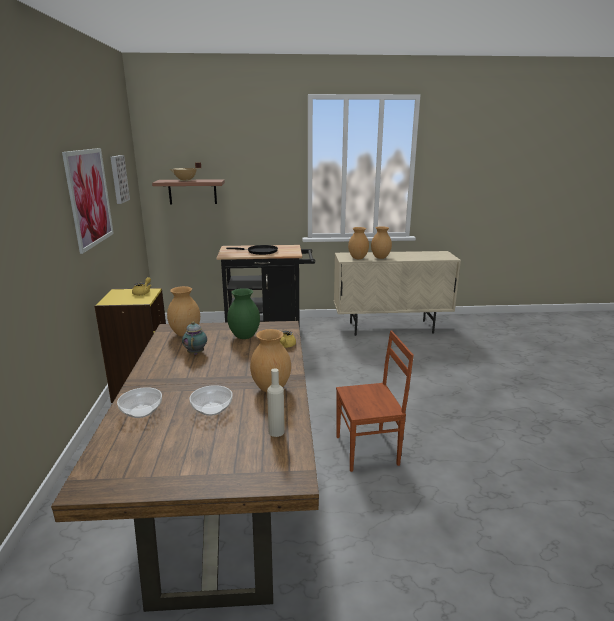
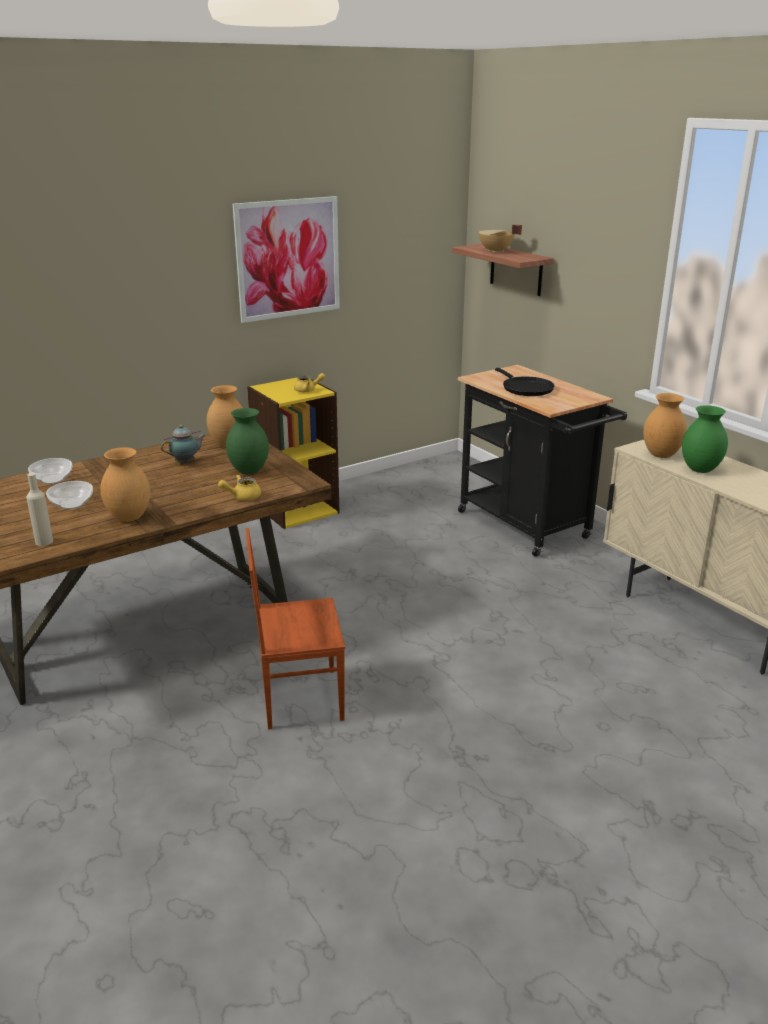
camera: 60 degrees right, 5 degrees up
picture [110,155,130,204] -> none
brown chair [336,330,414,472] -> brown chair turned 120 degrees clockwise [246,528,345,730]
brown vase [371,226,392,259] -> green vase [682,405,728,473]

